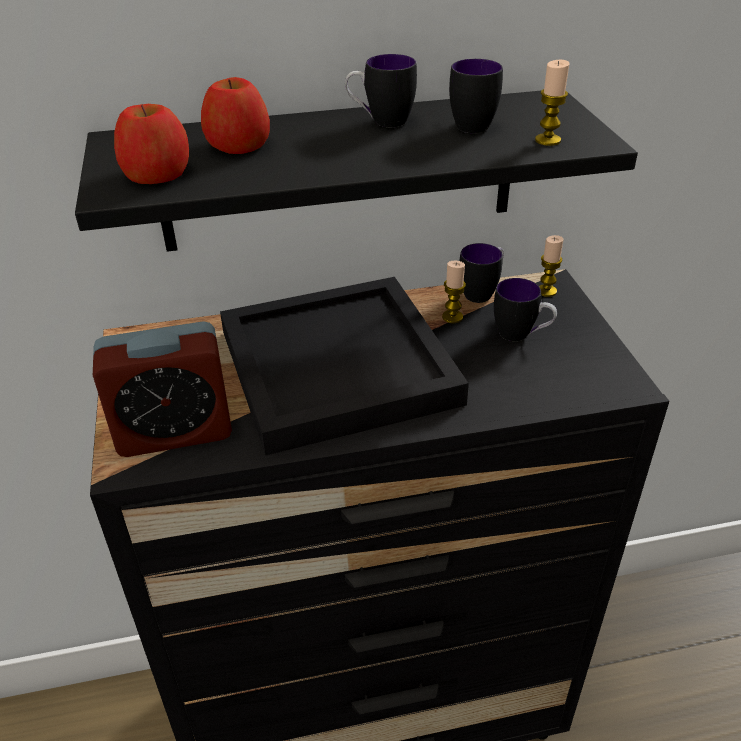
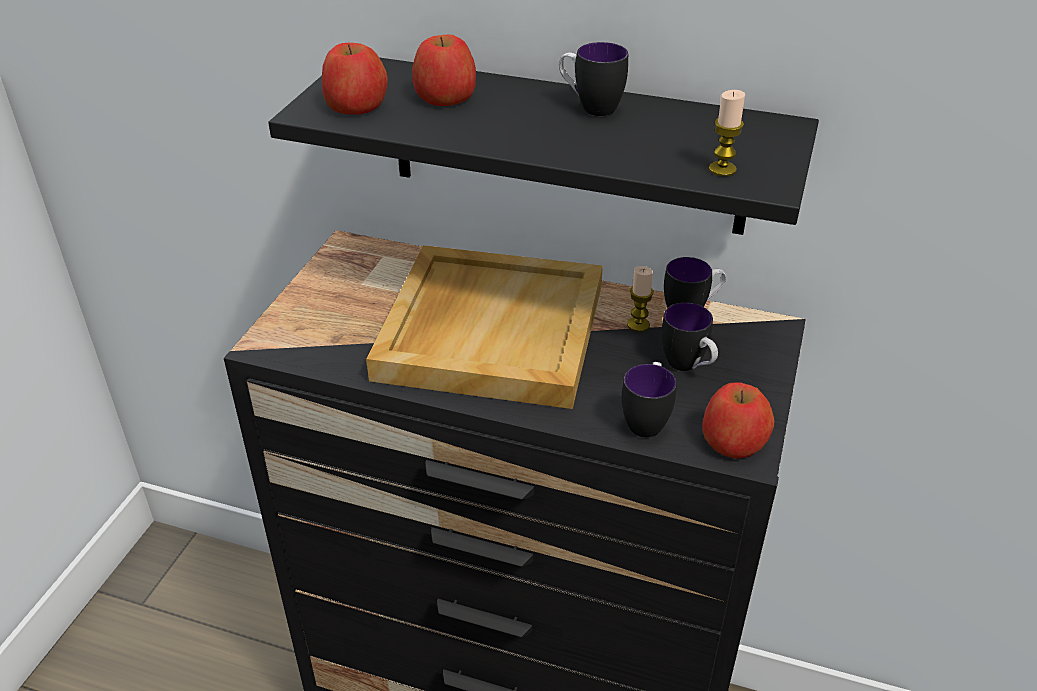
camera: 30 degrees right, 0 degrees up
alarm clock [93,321,232,457] -> none
black tray [220,277,469,456] -> beige tray [366,245,603,409]
mug [449,59,503,133] -> mug moved to [622,362,677,438]
candle [539,235,563,297] -> none
none -> apple [702,382,774,459]

